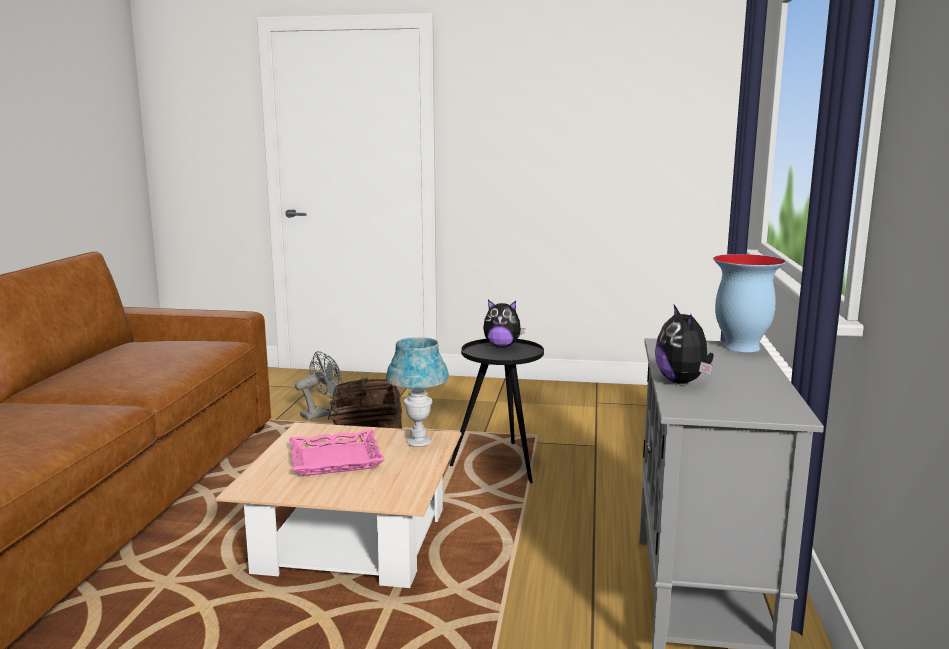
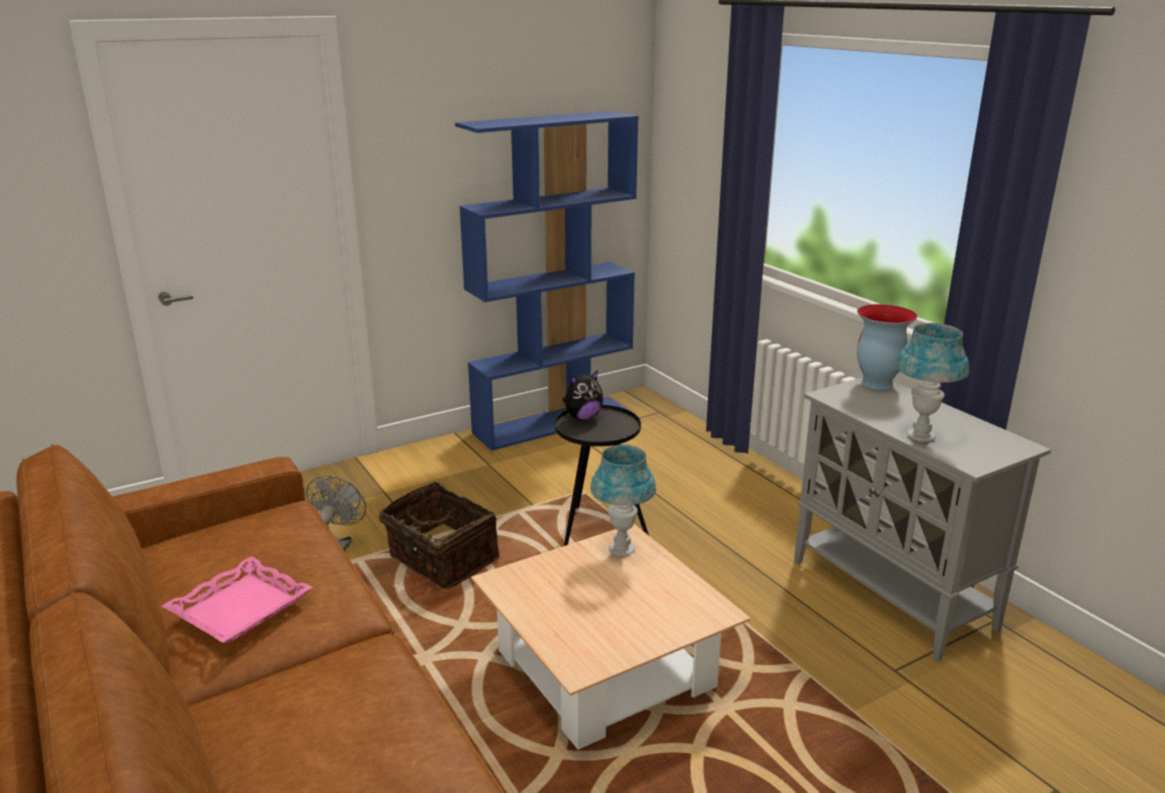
camera: 40 degrees left, 10 degrees up
pink tray [289,430,385,476] -> pink tray moved to [162,556,313,643]
plush toy [655,305,714,384] -> blue table lamp [896,323,969,442]
none -> blue bookcase [455,111,638,451]

